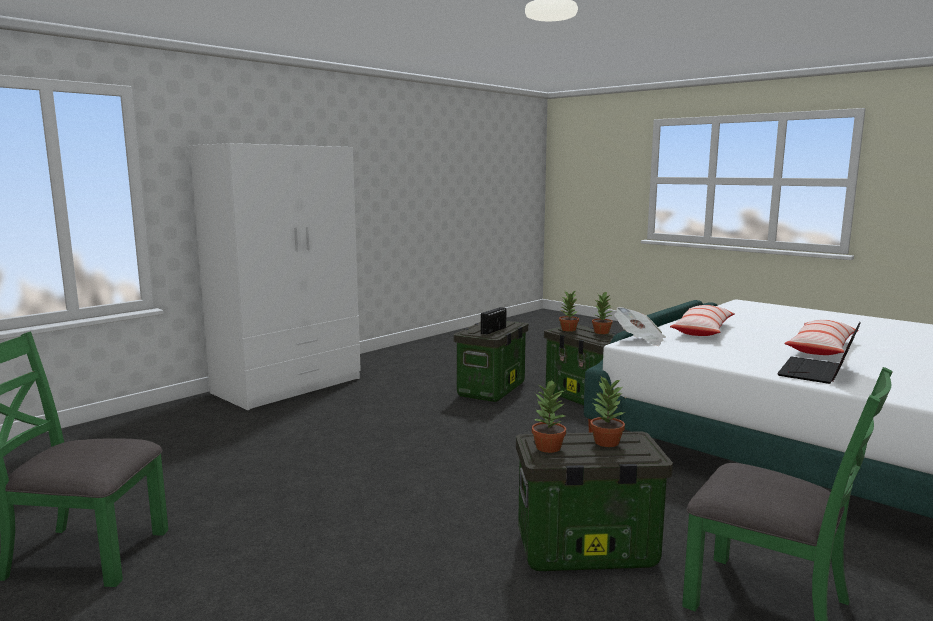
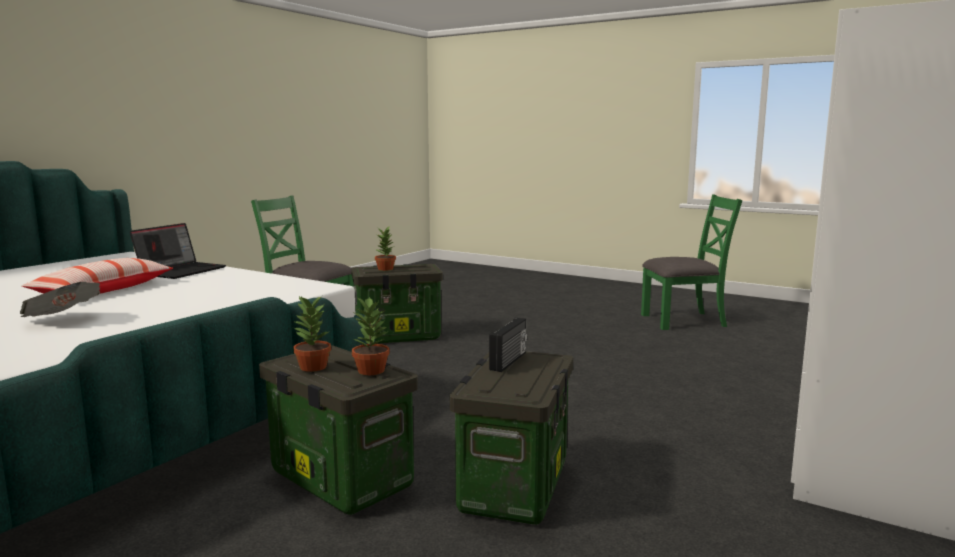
camera: 170 degrees right, 0 degrees up
potted plant [532,380,566,453] -> none
newspaper [614,307,666,346] -> newspaper moved to [20,282,100,317]
pillow [670,305,735,336] -> none

